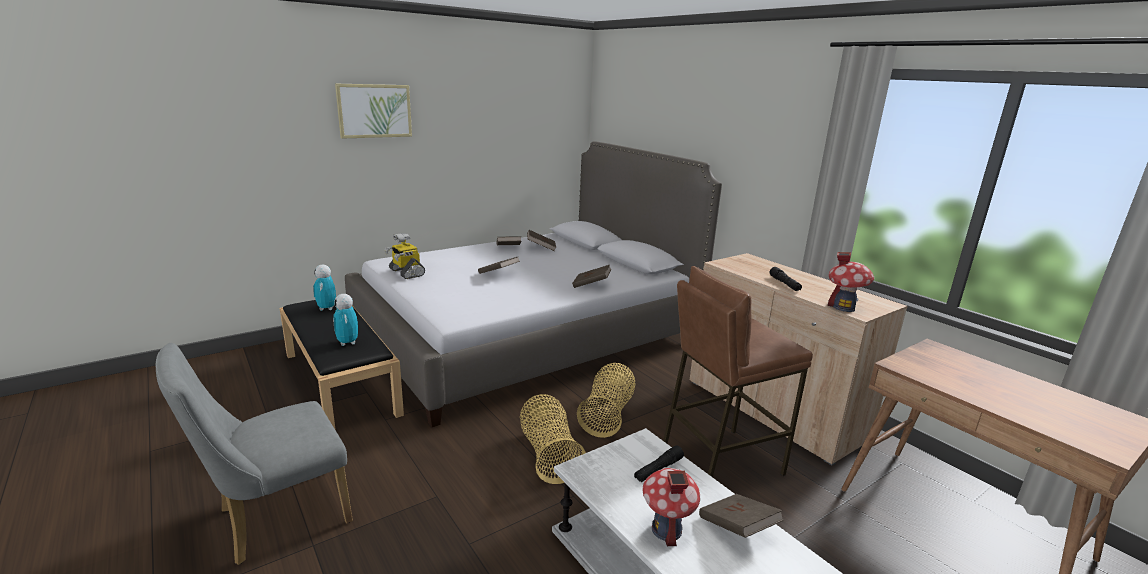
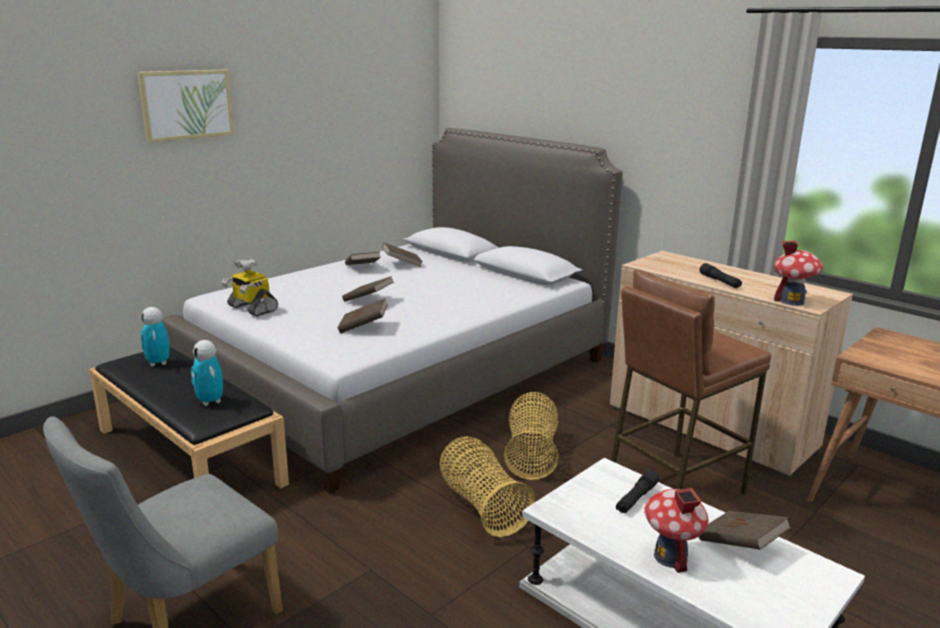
camera: 10 degrees left, 0 degrees up
brown book [572,265,612,288] -> brown book moved to [338,298,388,333]

